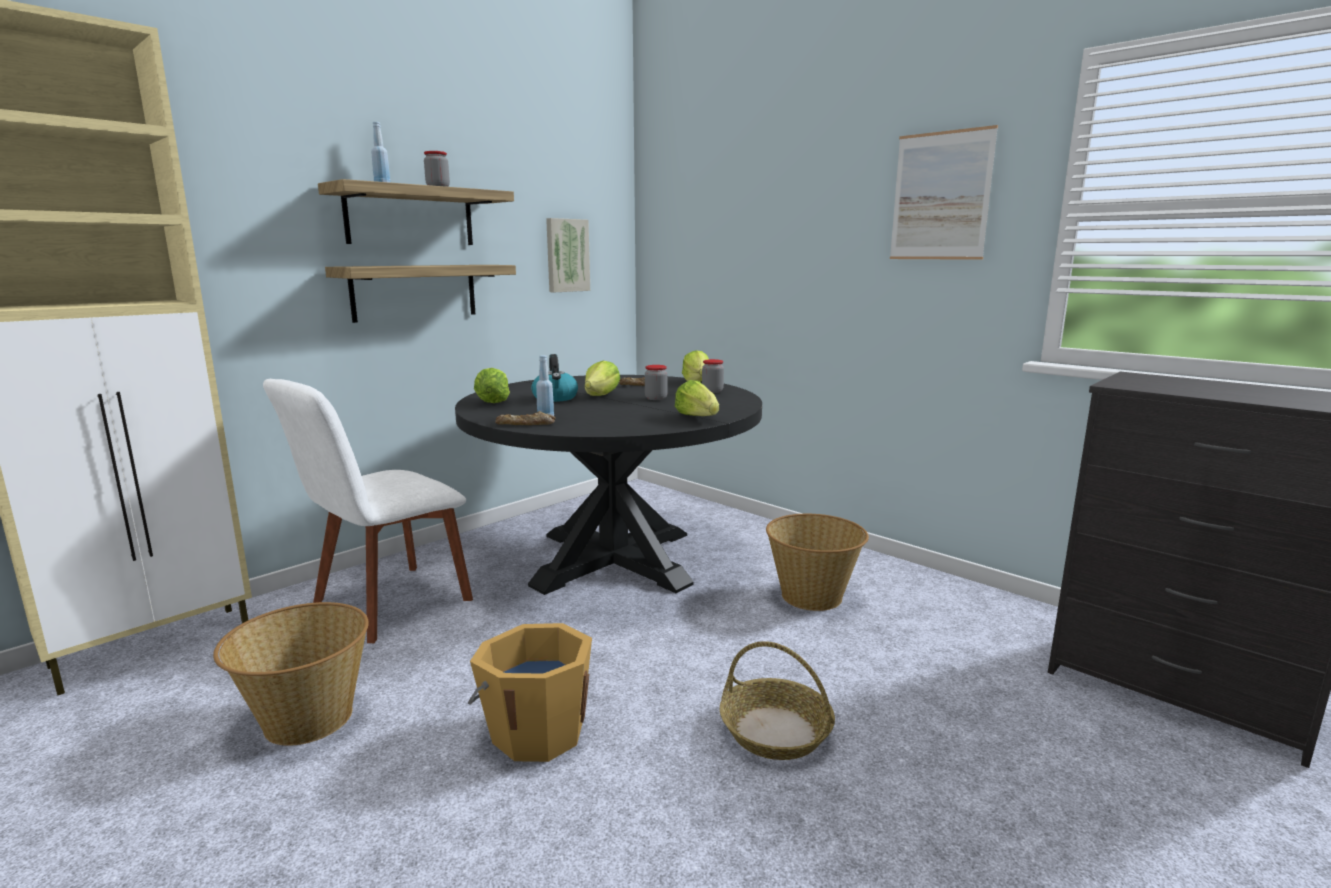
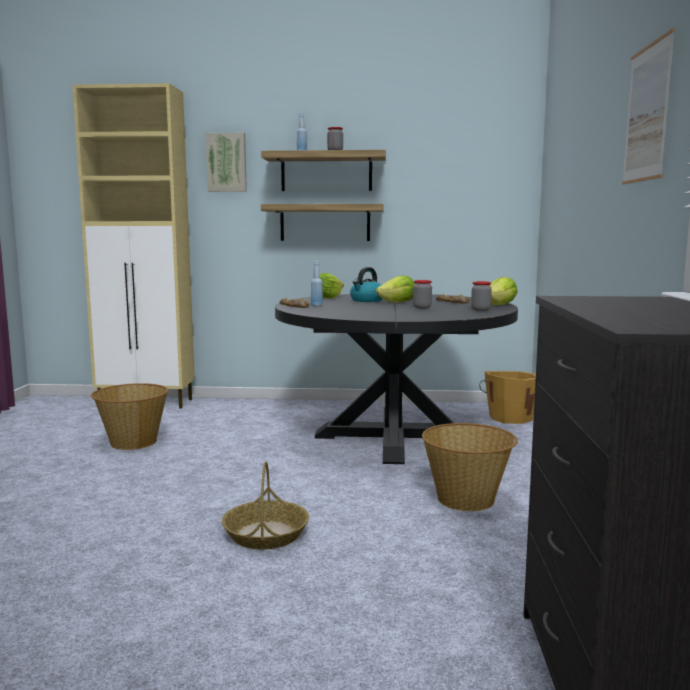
camera: 50 degrees right, 5 degrees down
white chair [263,379,473,643] -> none
orange bucket [468,623,592,762] -> orange bucket moved to [479,371,536,424]
picture [546,218,590,293] -> picture moved to [206,133,247,192]
lettuce [675,380,719,416] -> none

